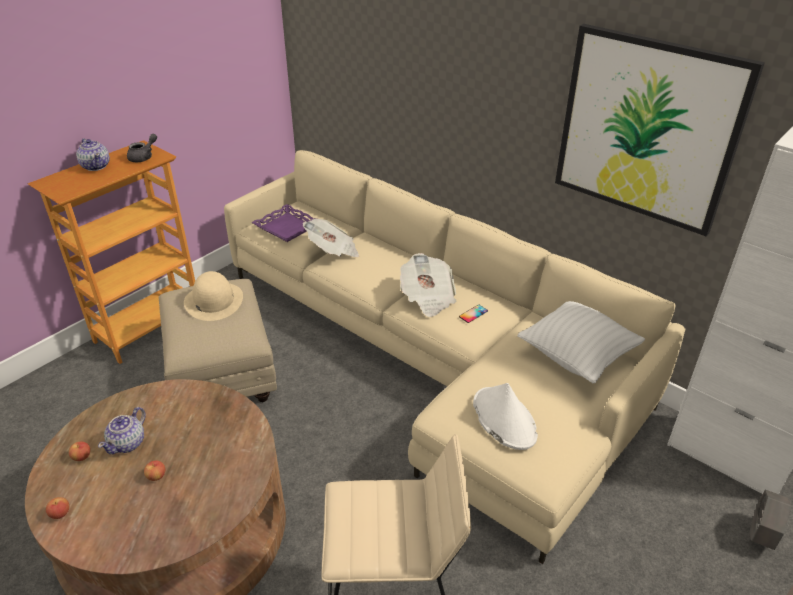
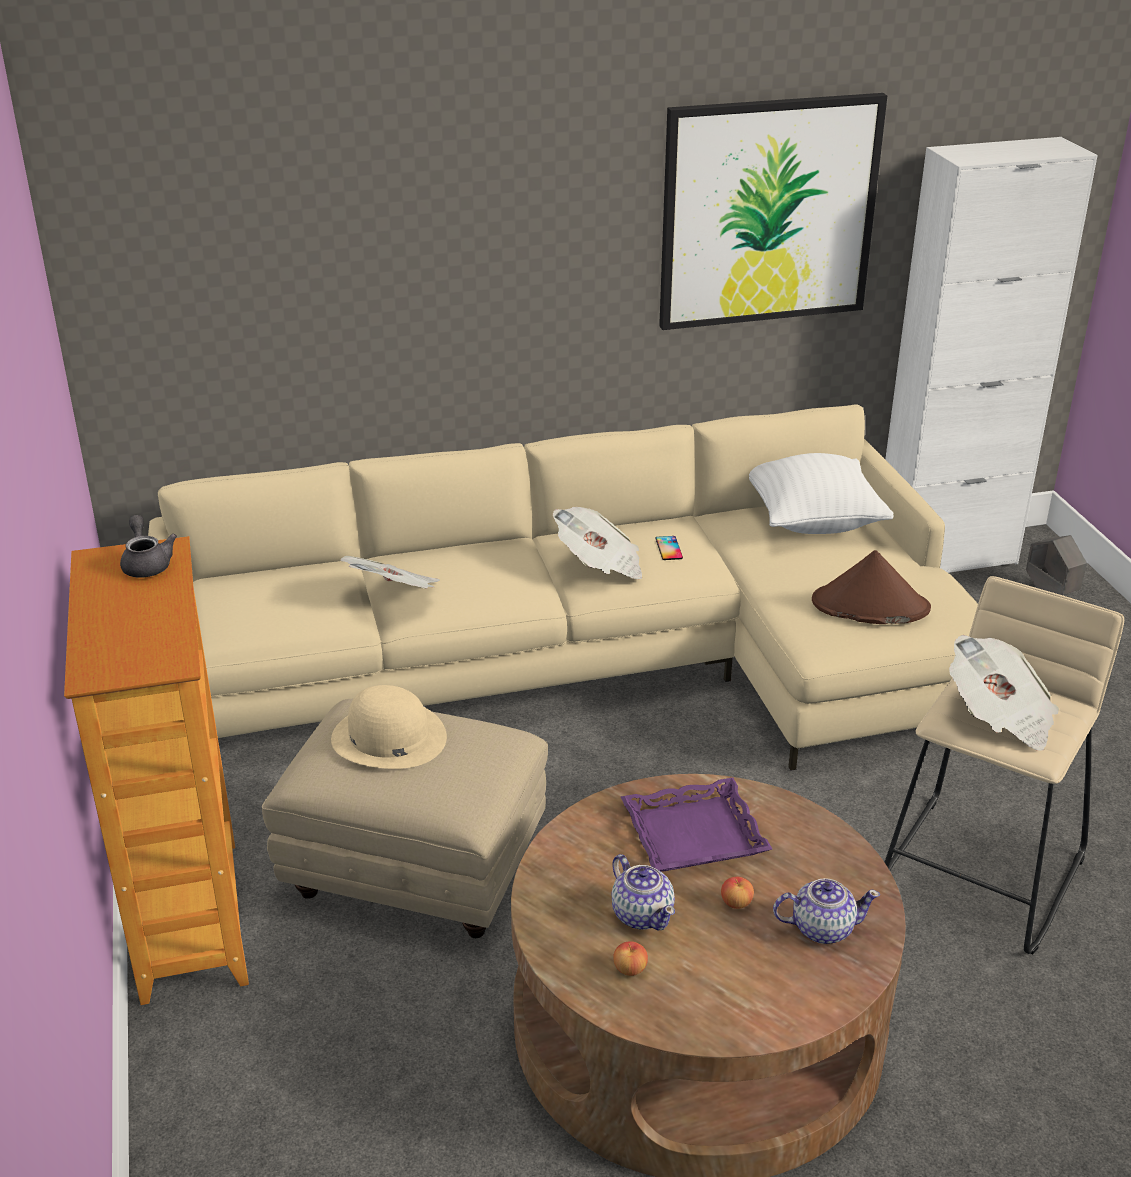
camera: 55 degrees left, 5 degrees down
apple [46,497,69,519] -> none
teapot [76,138,110,171] -> teapot moved to [773,878,880,944]
purple tray [251,204,317,242] -> purple tray moved to [621,777,772,872]
white hat [473,383,538,450] -> brown hat [812,550,931,624]
none -> newspaper [949,635,1059,751]

